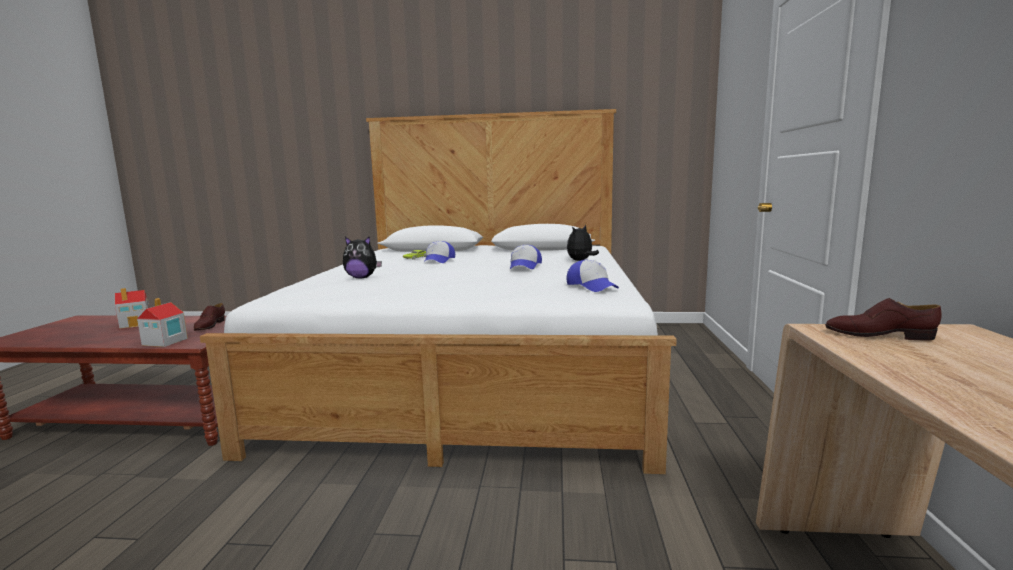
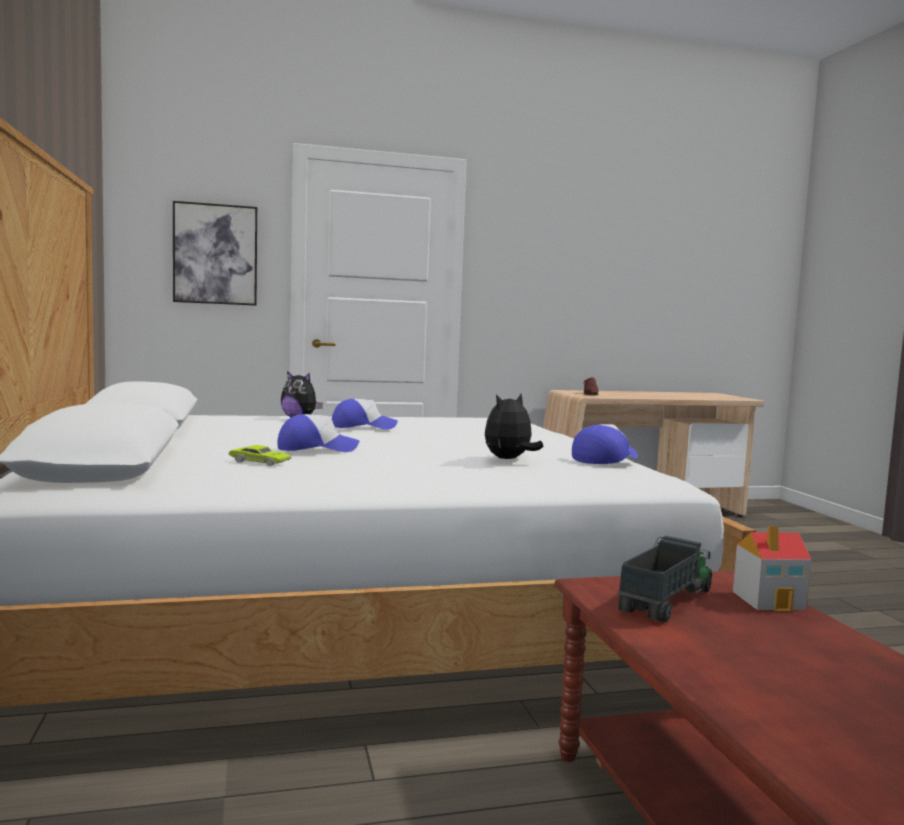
camera: 110 degrees left, 5 degrees down
toy house [115,288,149,329] -> none
brown shoe [194,303,225,331] -> toy truck [617,536,712,622]
plush toy [343,236,382,279] -> plush toy turned 120 degrees counterclockwise [485,394,544,459]
cap [567,260,619,292] -> cap moved to [572,424,638,464]
none -> picture [173,201,257,305]

